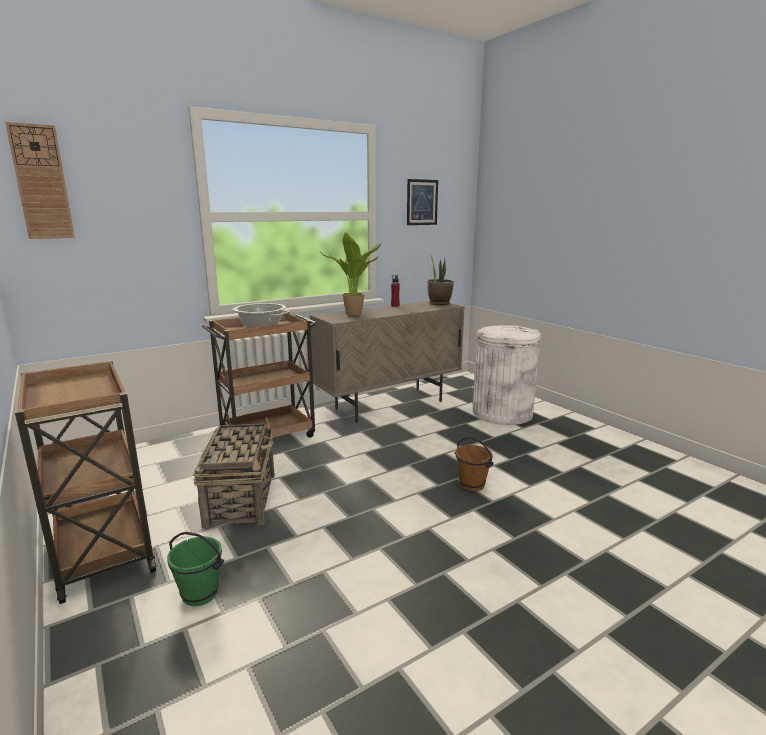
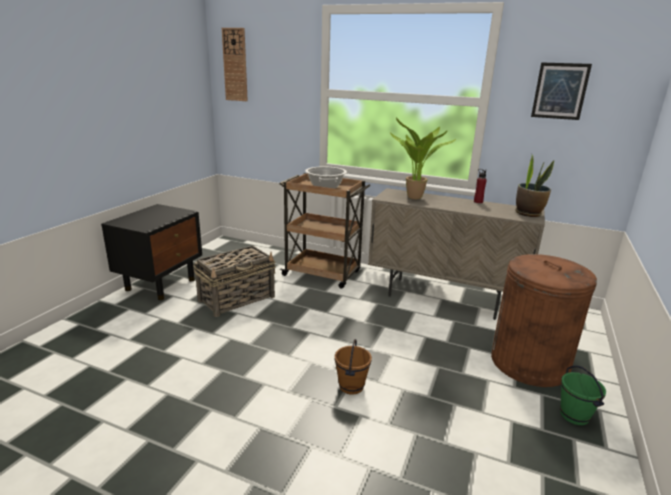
camera: 55 degrees right, 5 degrees up
brown cart [15,360,157,604] -> black nightstand [101,204,202,300]
green bucket [167,532,224,606] -> green bucket moved to [560,366,606,425]
white trash can [473,325,541,425] -> brown trash can [491,254,597,387]

